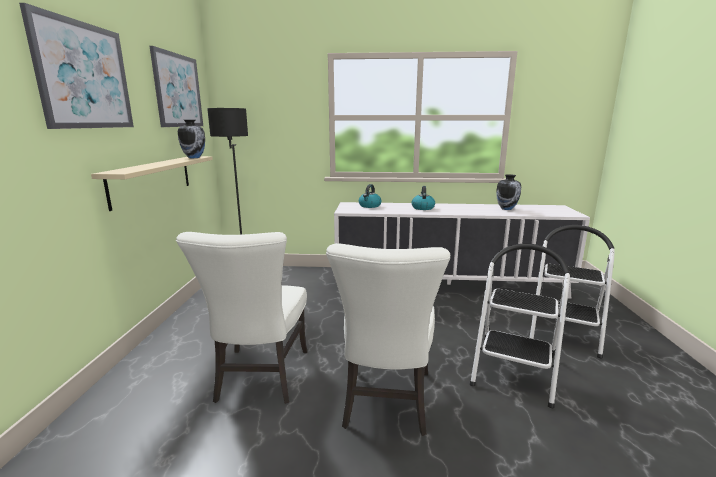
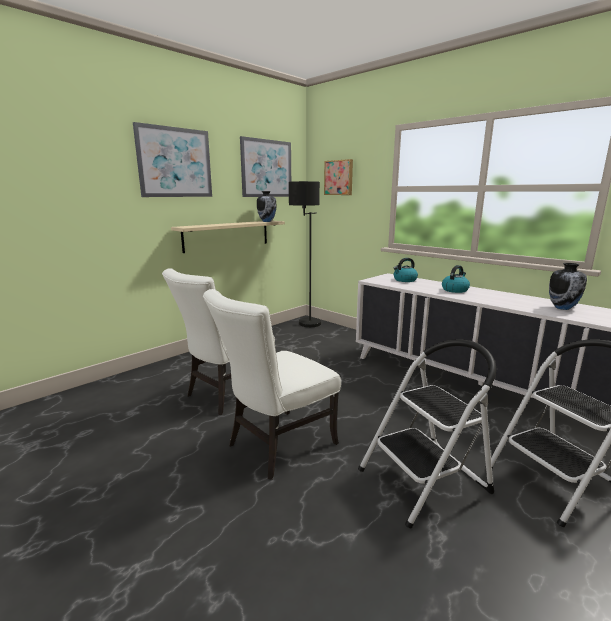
camera: 40 degrees right, 0 degrees up
none -> picture [324,159,353,195]

